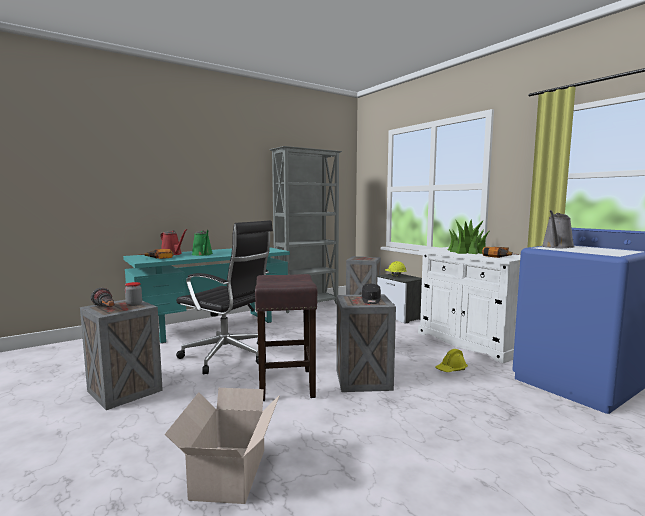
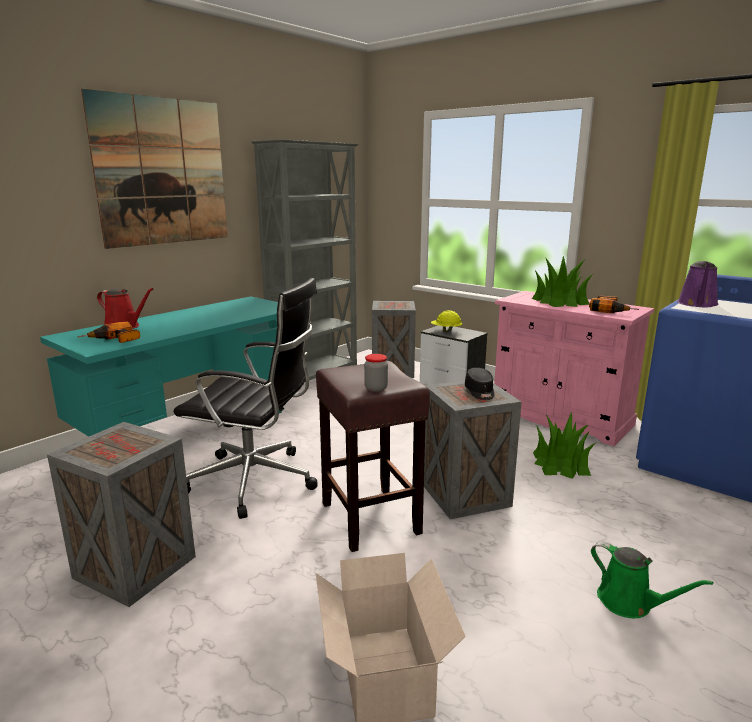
camera: 15 degrees left, 10 degrees up
flashlight [91,288,114,307] -> none
jar [125,282,142,306] -> jar moved to [364,354,388,392]
green watering can [192,230,213,256] -> green watering can moved to [591,541,714,618]
white cabinet [418,247,521,363] -> pink cabinet [494,291,654,446]
yellow hard hat [435,349,468,372] -> potted plant [533,412,595,479]
grey watering can [542,210,574,248] -> purple watering can [677,261,719,307]
none -> picture [81,89,228,249]

